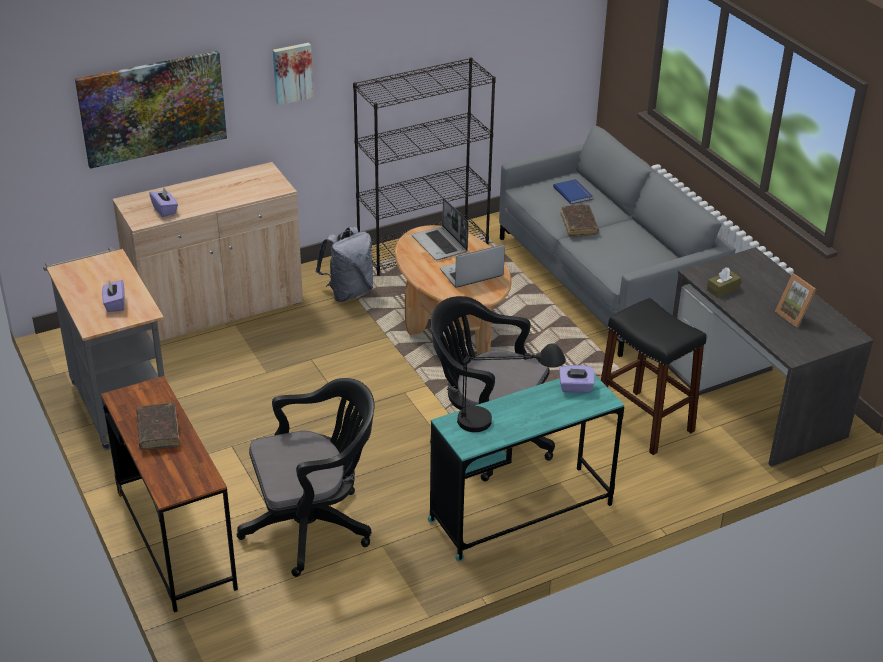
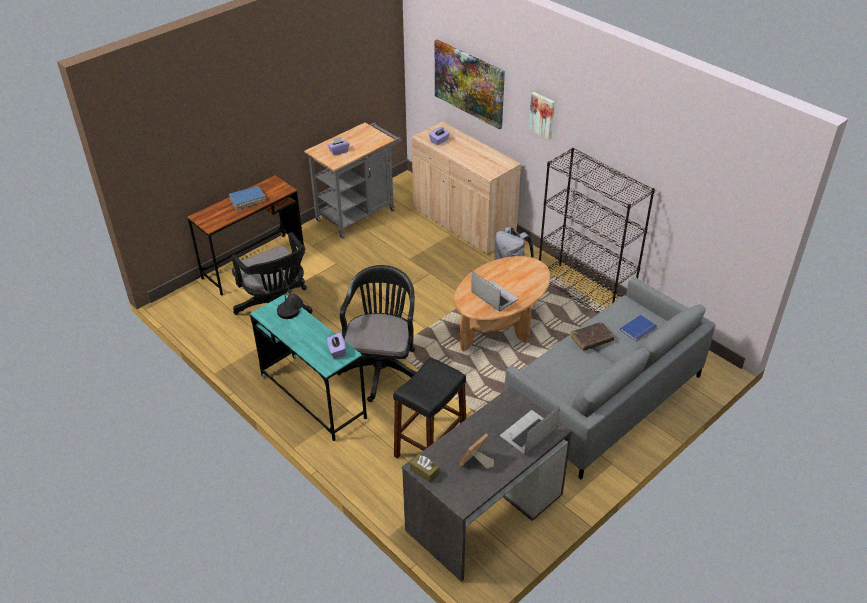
camera: 75 degrees right, 5 degrees up
brown book [137,402,180,450] -> blue book [229,186,266,210]
laptop [412,197,469,260] -> laptop moved to [500,406,560,455]
brown tissue box [707,268,741,298] -> brown tissue box moved to [410,454,439,483]

